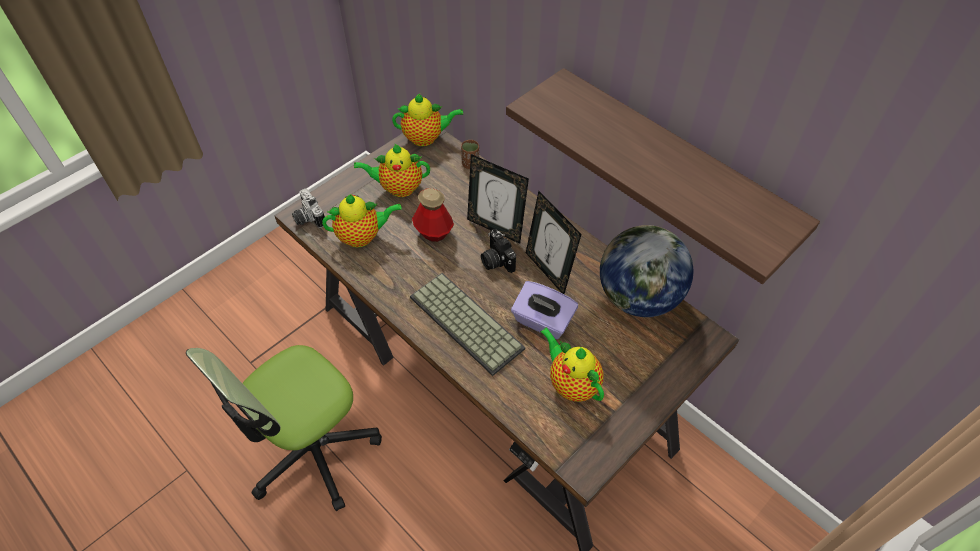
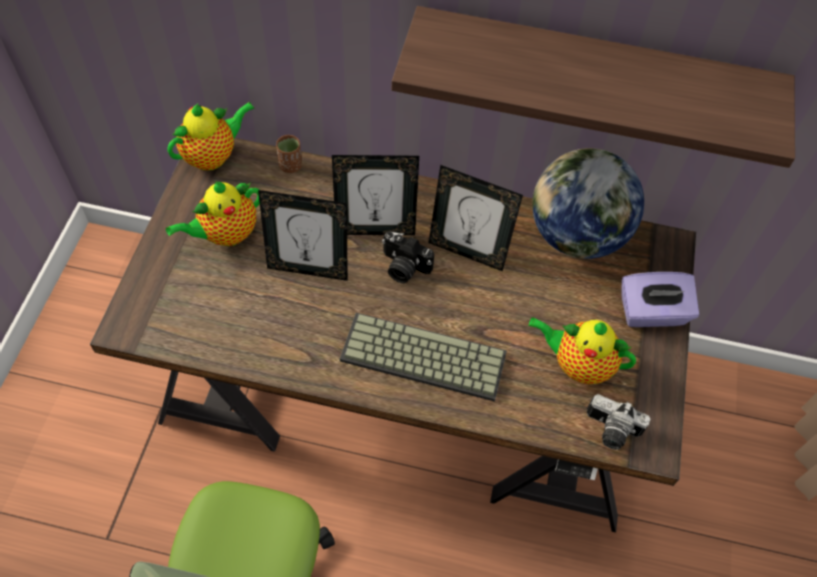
camera: 35 degrees left, 5 degrees up
camera [292,188,325,228] -> camera moved to [587,394,651,450]
teapot [322,194,402,247] -> none
bottle [412,188,454,242] -> picture frame [258,190,347,281]
purple tissue box [511,281,578,340] -> purple tissue box moved to [622,272,699,327]

